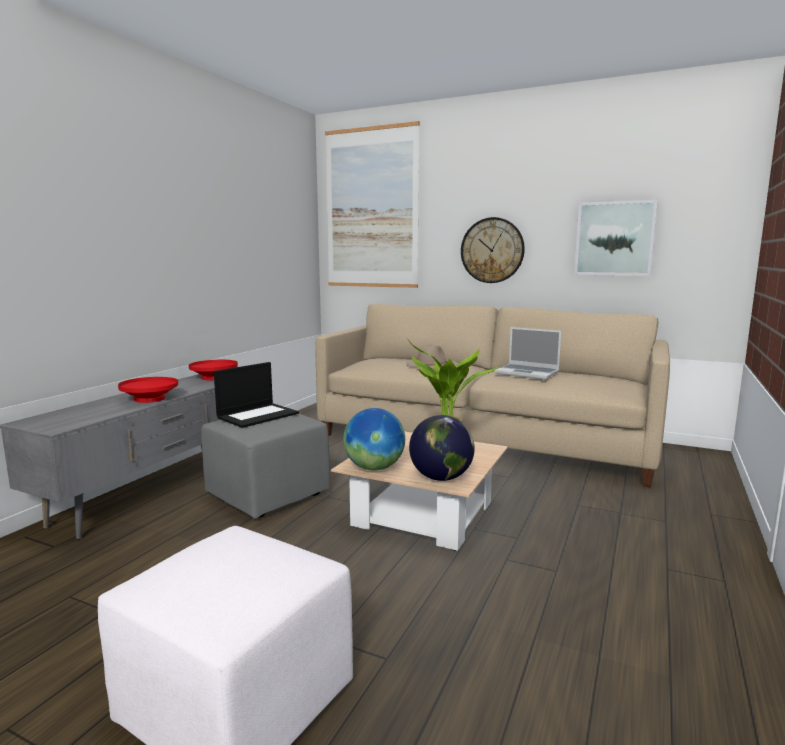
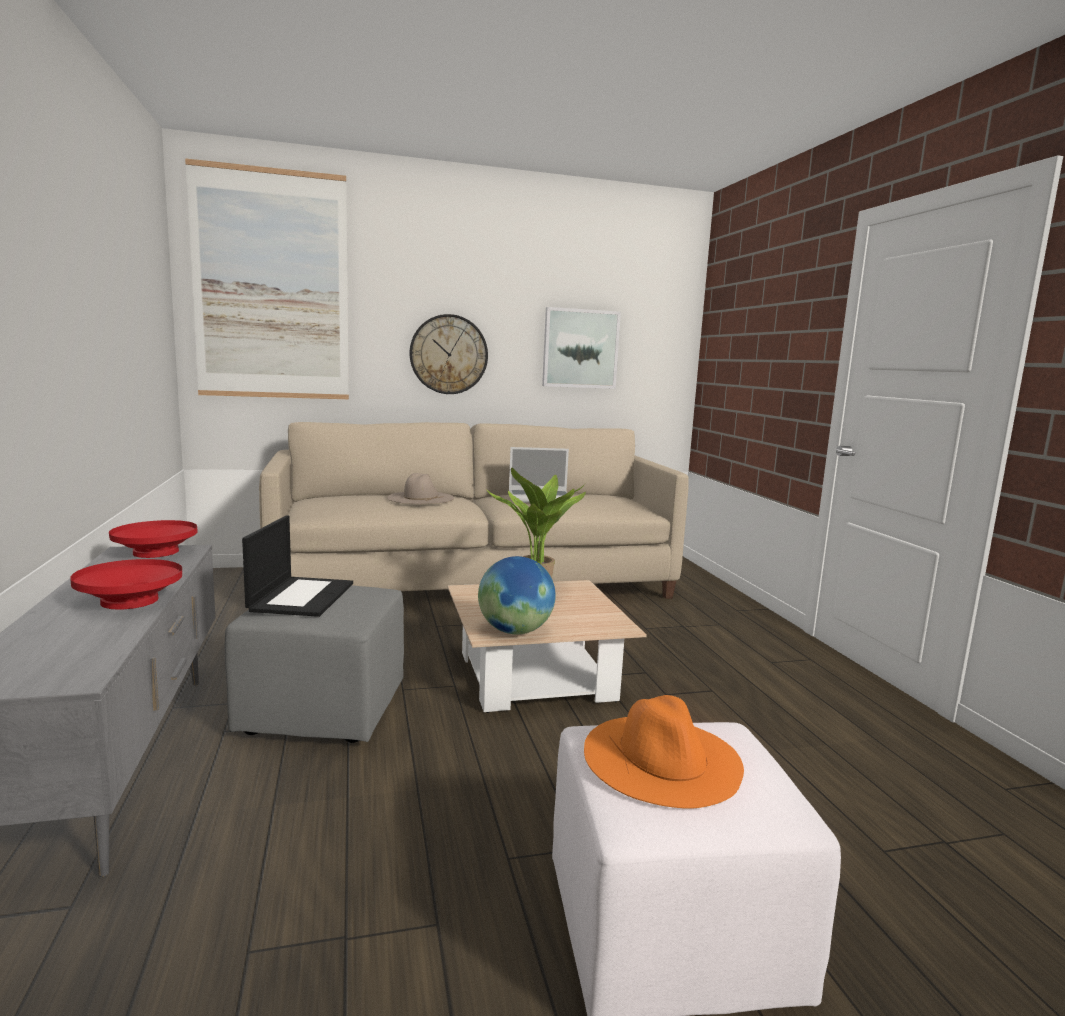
camera: 40 degrees left, 0 degrees up
globe [409,415,475,481] -> none
none -> orange hat [584,695,744,809]

